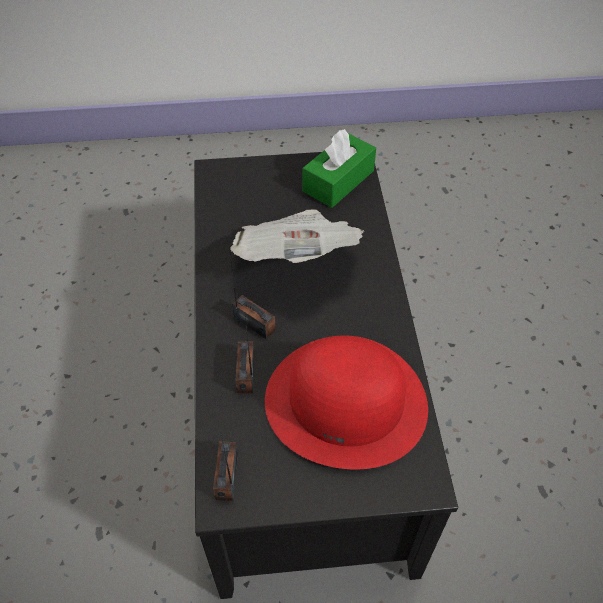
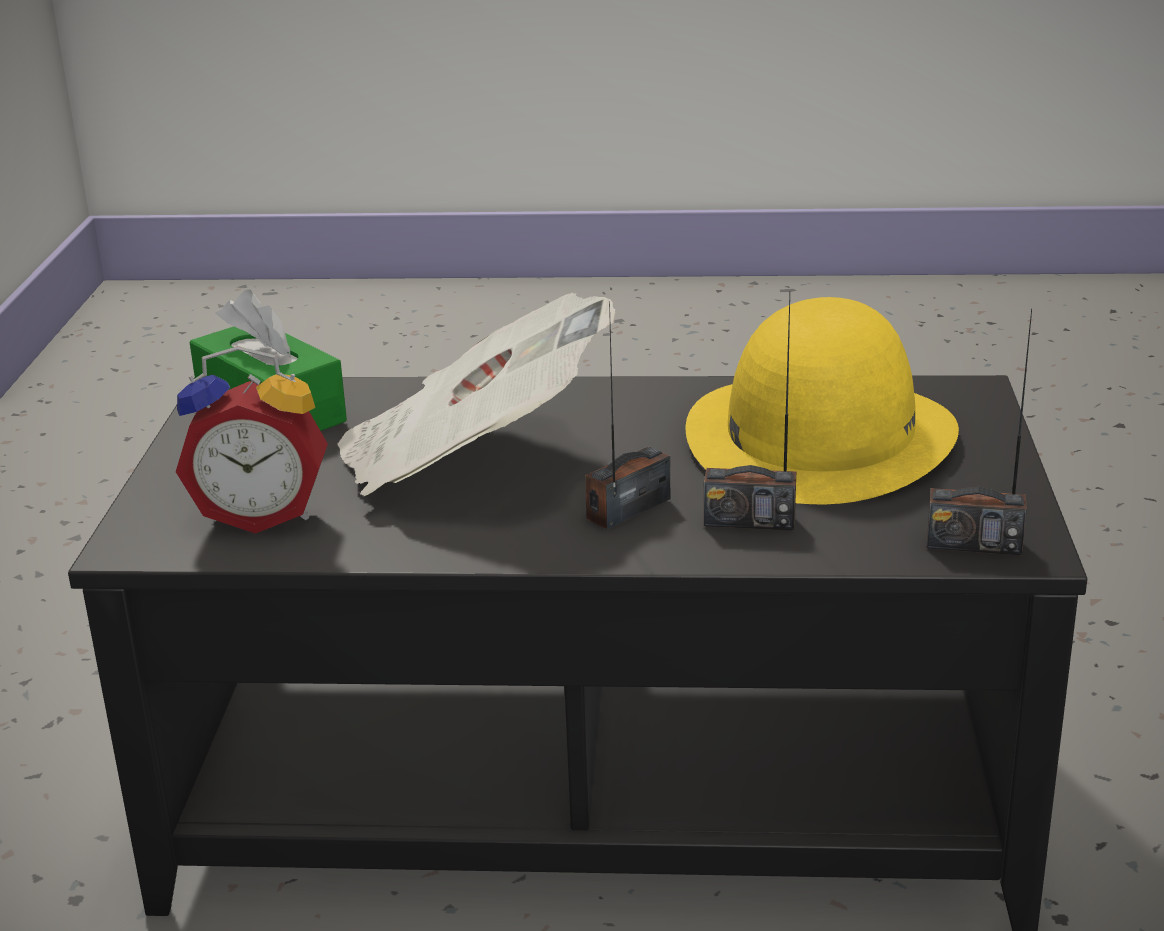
camera: 80 degrees left, 25 degrees down
red hat [265,335,428,469] -> yellow hat [686,297,959,504]
none -> alarm clock [175,346,328,534]

